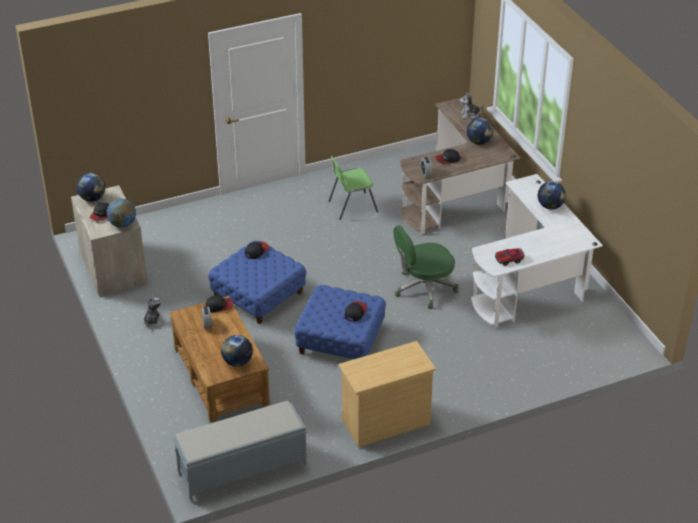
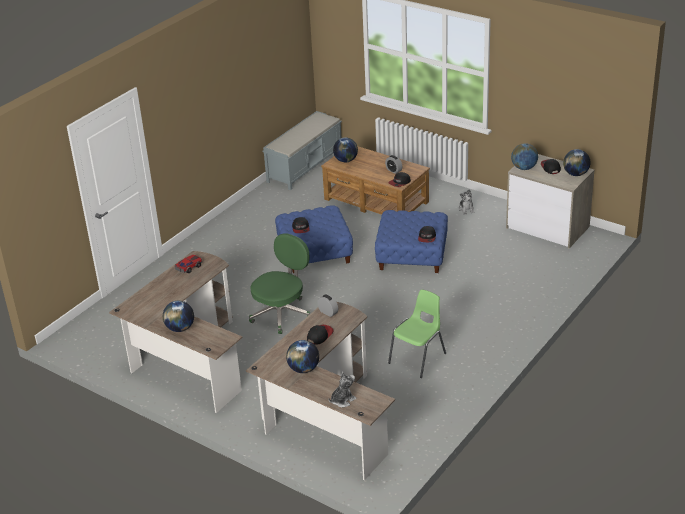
camera: 150 degrees right, 5 degrees down
beige dresser [338,341,436,447] -> none
white desk [471,174,603,328] -> brown desk [109,251,243,413]

